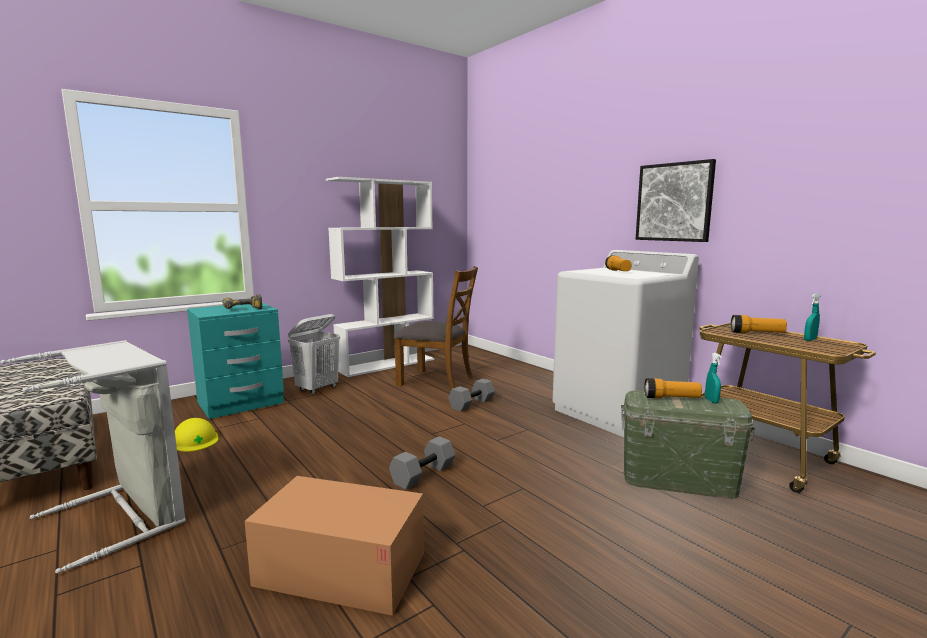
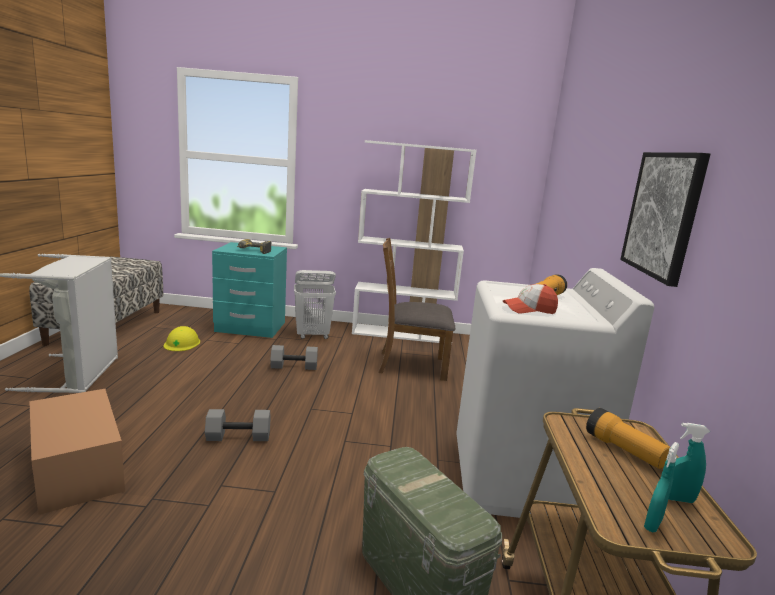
camera: 40 degrees right, 5 degrees up
brown chair [394,266,478,390] -> brown chair turned 120 degrees clockwise [378,238,456,381]
grey dumbbell [448,379,495,412] -> grey dumbbell moved to [270,345,318,370]
flashlight [644,378,702,398] -> none
turquoise spray bottle [705,353,722,403] -> turquoise spray bottle moved to [644,442,679,532]
none -> cap [503,284,558,314]

